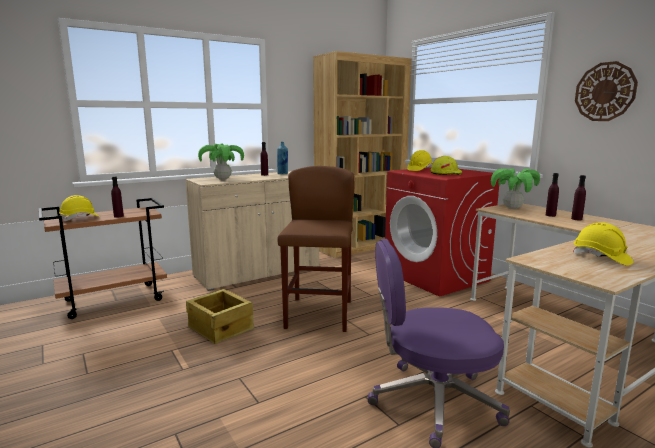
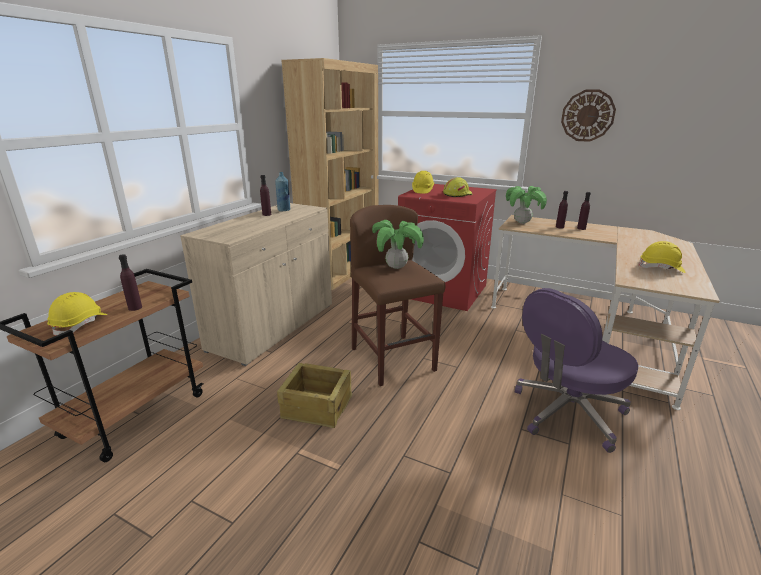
camera: 30 degrees left, 10 degrees up
potted plant [198,143,244,180] -> potted plant moved to [372,220,424,269]

